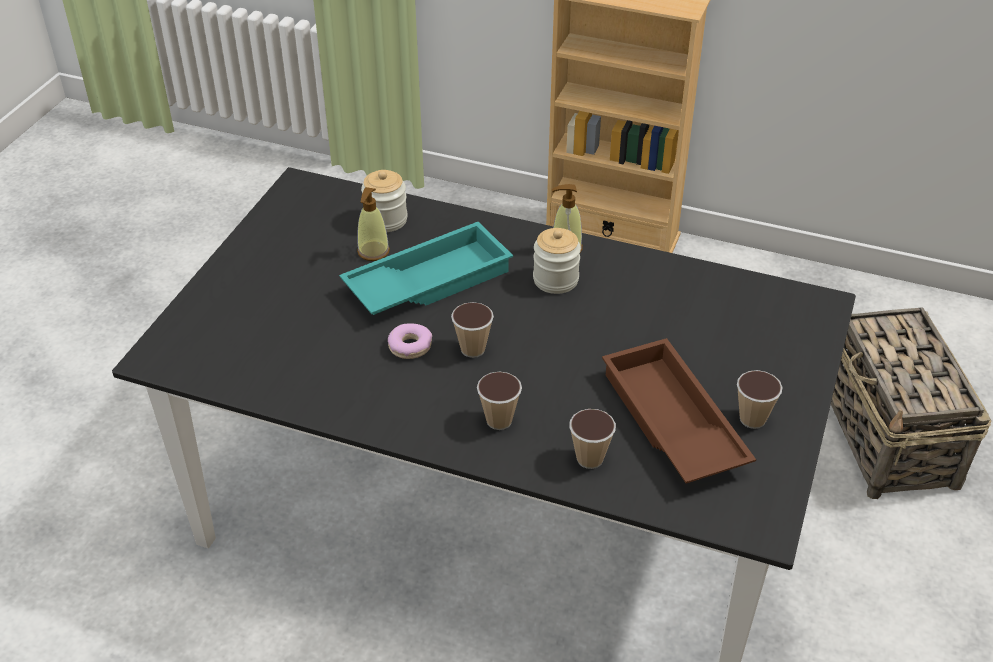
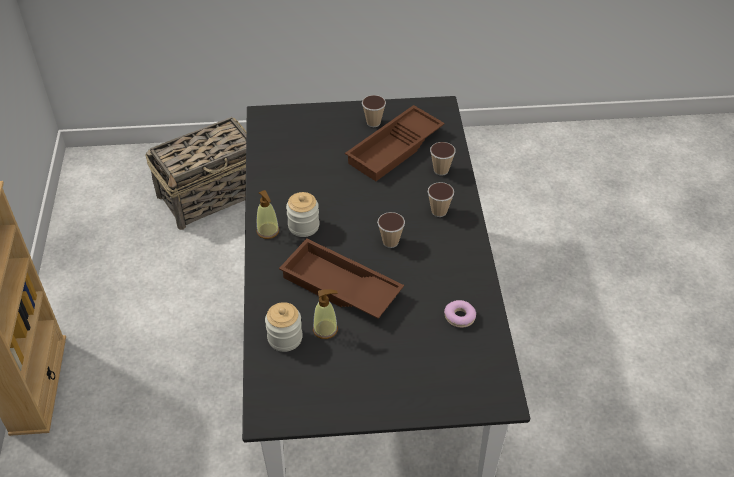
camera: 115 degrees left, 5 degrees up
turquoise tray [339,222,513,315] -> brown tray [279,238,404,319]
donut [388,324,432,359] -> donut moved to [444,300,476,328]

